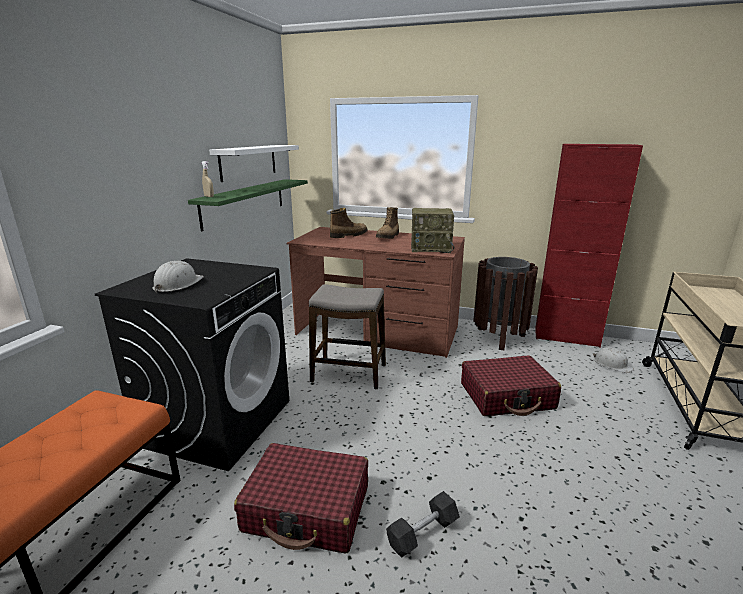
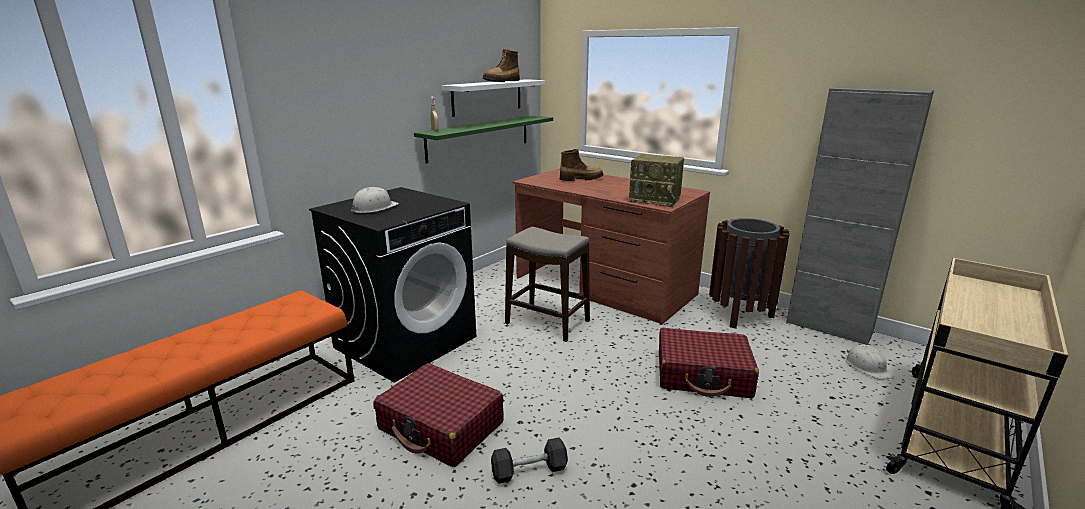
camera: 20 degrees right, 0 degrees up
boot [376,207,399,239] -> boot moved to [482,49,520,82]
red cabinet [535,144,643,348] -> grey cabinet [786,86,934,345]

